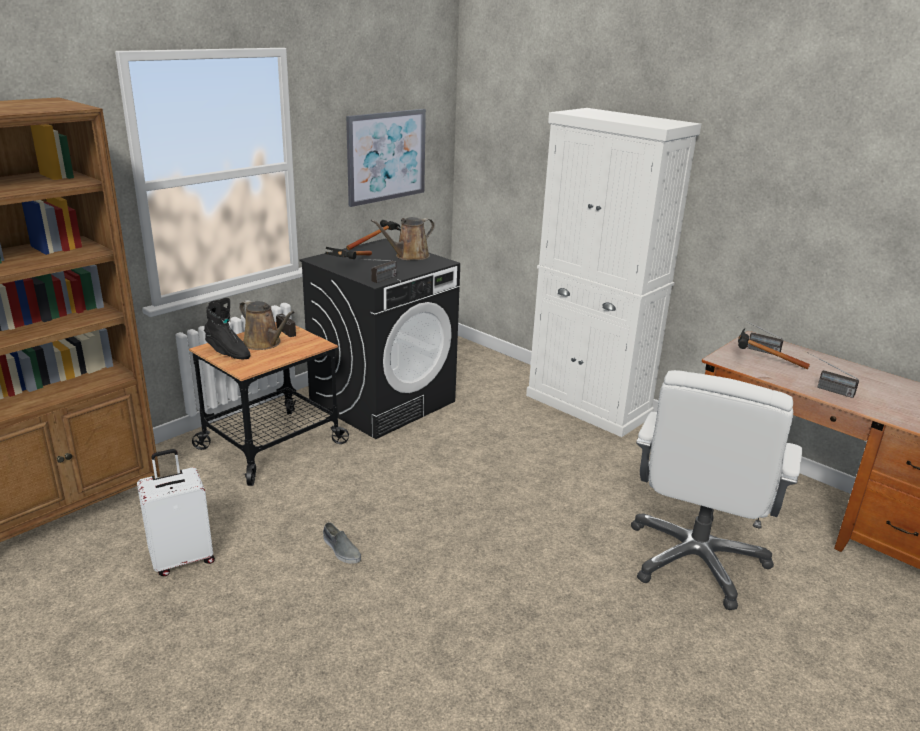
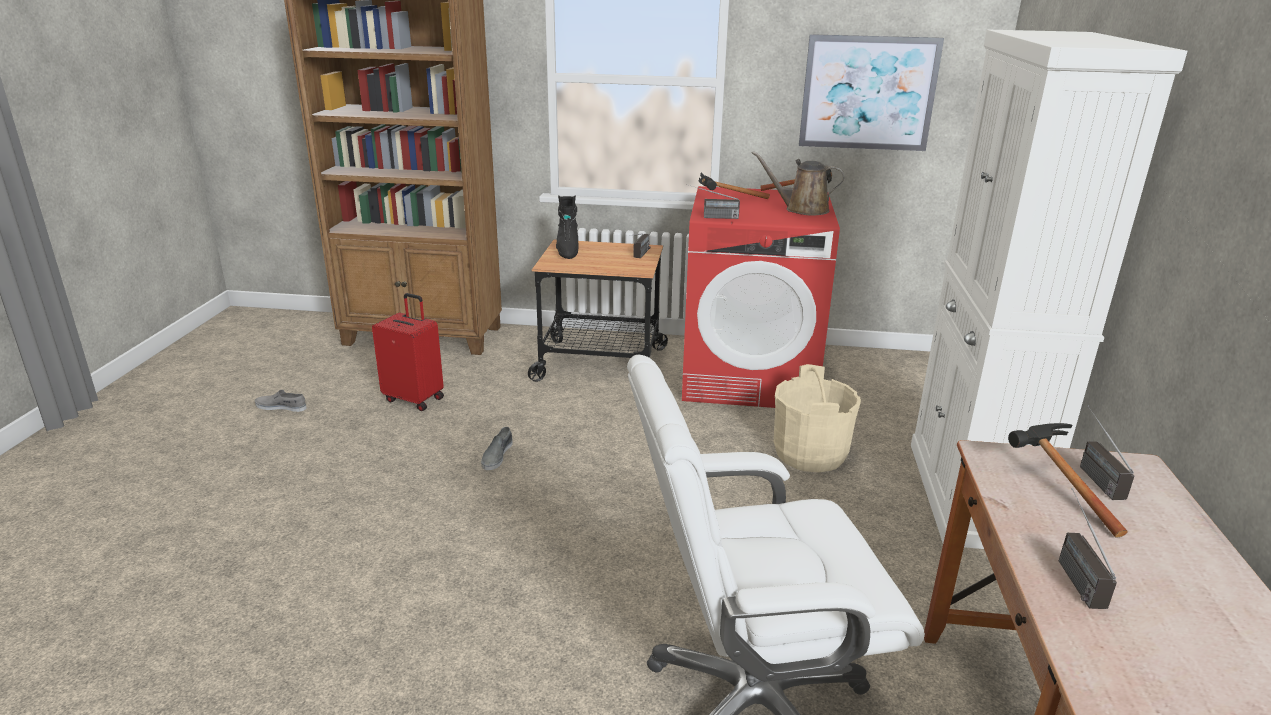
camera: 55 degrees right, 0 degrees up
white suitcase [137,449,215,576] -> red suitcase [372,293,444,411]
brown watering can [239,300,295,350] -> none
black washing machine [299,239,460,439] -> red washing machine [682,186,840,408]
none -> grey shoe [255,390,307,412]
none -> beige bucket [774,364,861,473]

